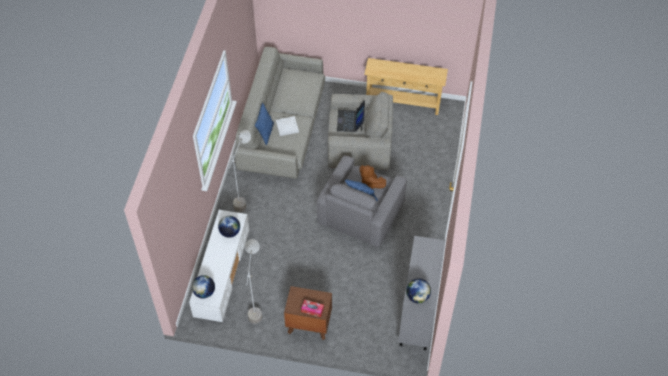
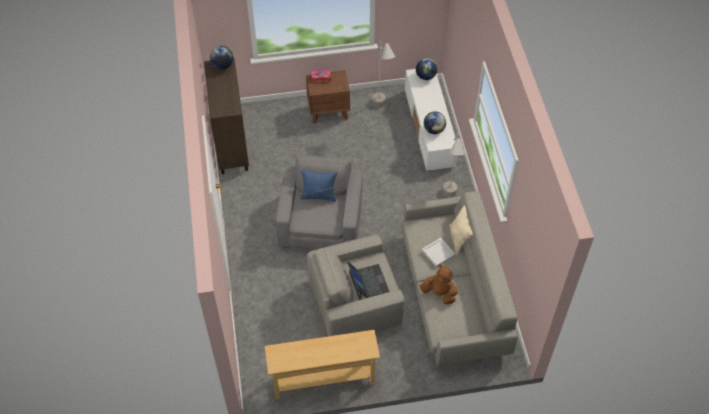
camera: 160 degrees right, 0 degrees up
blue pillow [255,102,274,145] -> beige pillow [449,205,473,255]
brown plush toy [359,165,386,189] -> brown plush toy moved to [419,264,458,304]
grey cabinet [398,236,446,350] -> brown cabinet [204,58,249,174]

